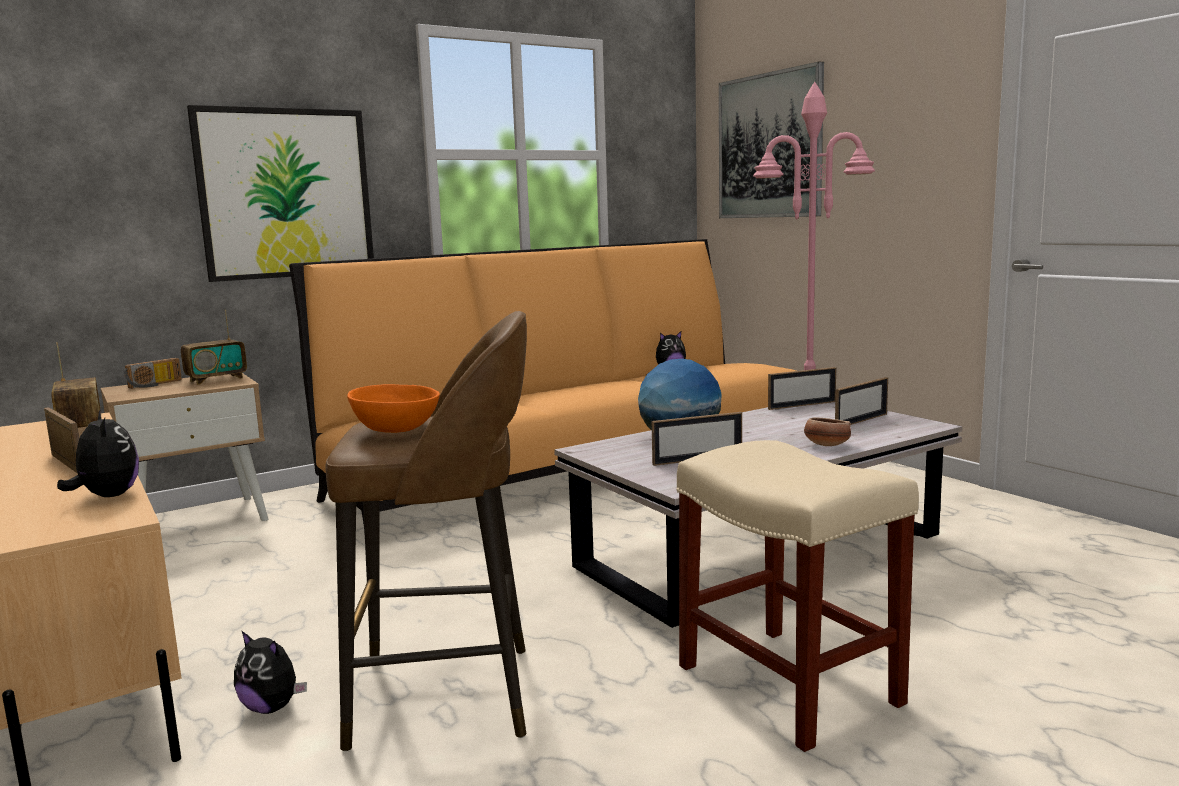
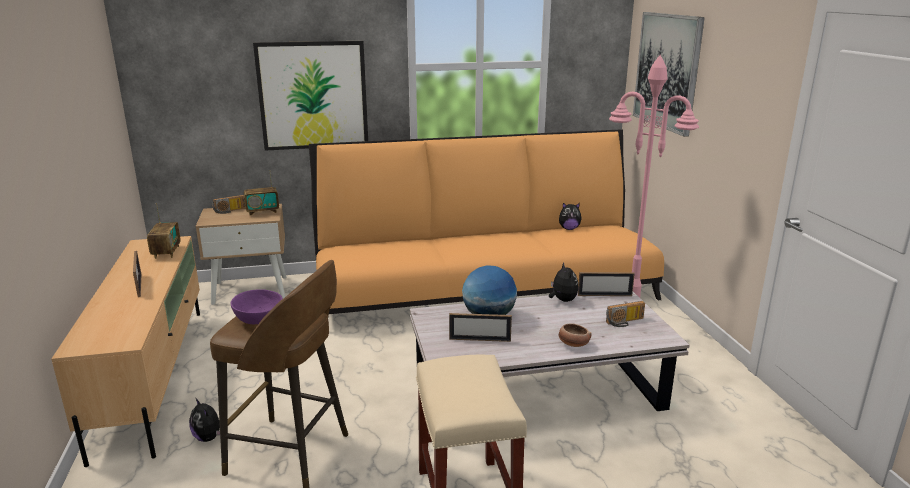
camera: 20 degrees right, 10 degrees up
plush toy [57,409,139,497] -> plush toy moved to [549,262,579,302]
orange bowl [347,384,440,433] -> purple bowl [231,289,283,324]
picture frame [835,377,888,425] -> radio [606,301,645,327]

